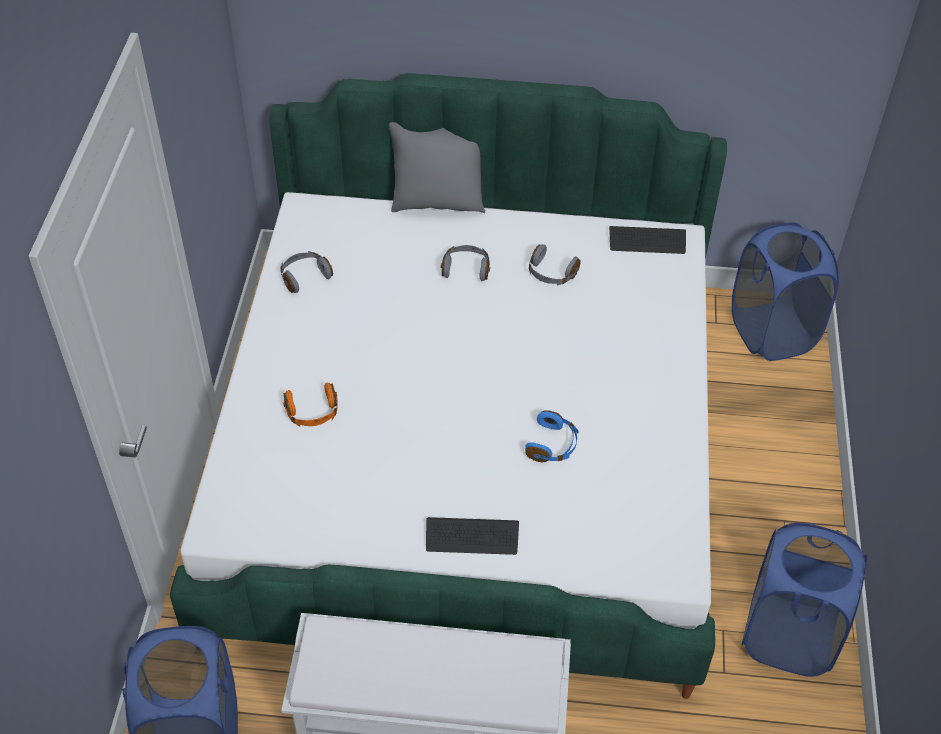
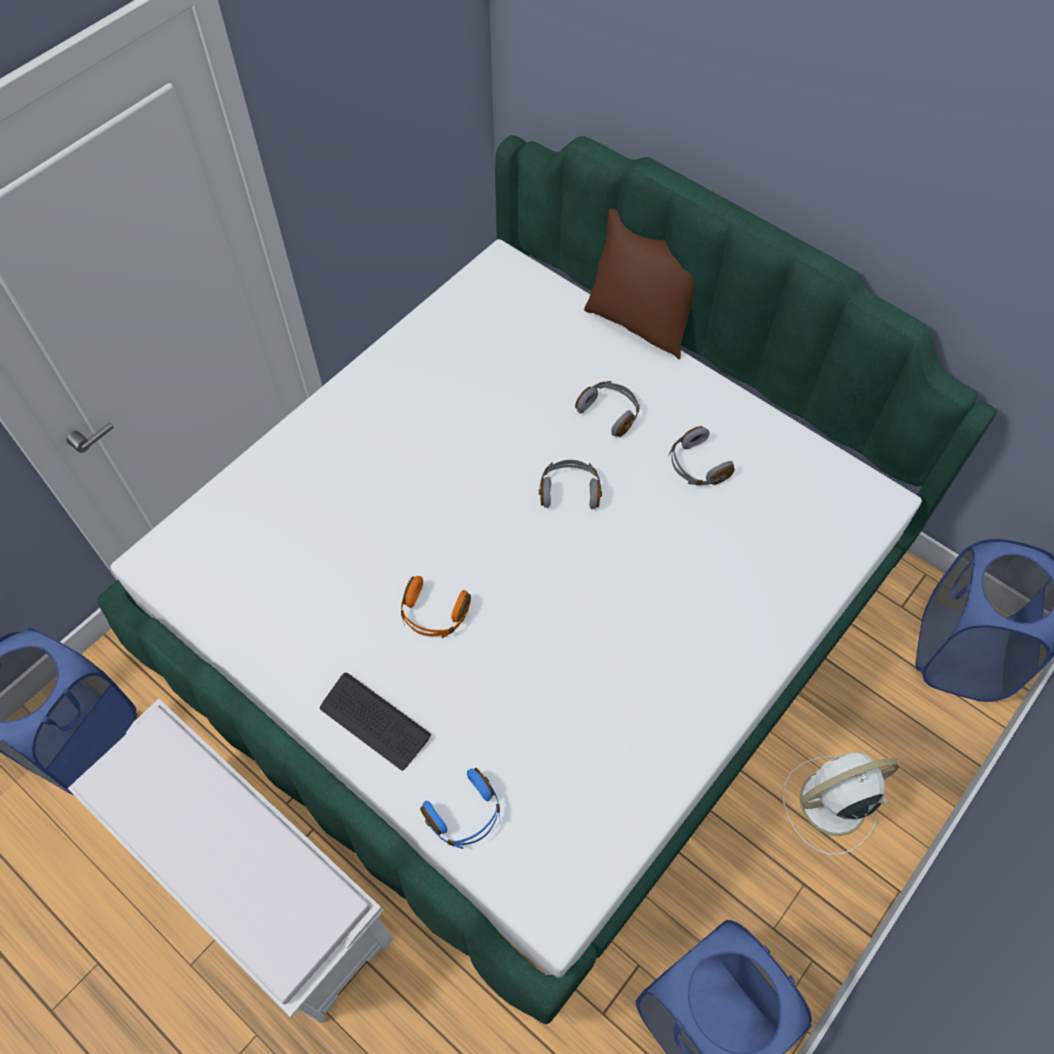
camera: 35 degrees right, 10 degrees up
grey headphones [280,251,333,293] -> grey headphones moved to [539,460,602,509]
orange headphones [283,383,338,427] -> orange headphones moved to [401,576,471,638]
grey pillow [389,122,485,214] -> brown pillow [584,209,694,360]
blue headphones [525,410,579,463] -> blue headphones moved to [420,768,500,849]
keyboard [609,226,686,254] -> none
none -> white fan [783,753,899,855]

